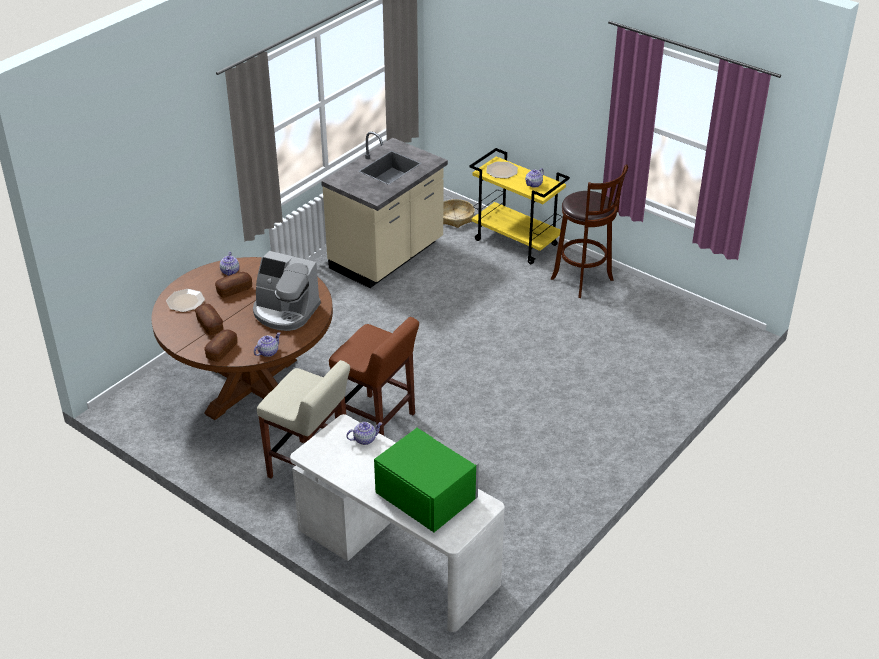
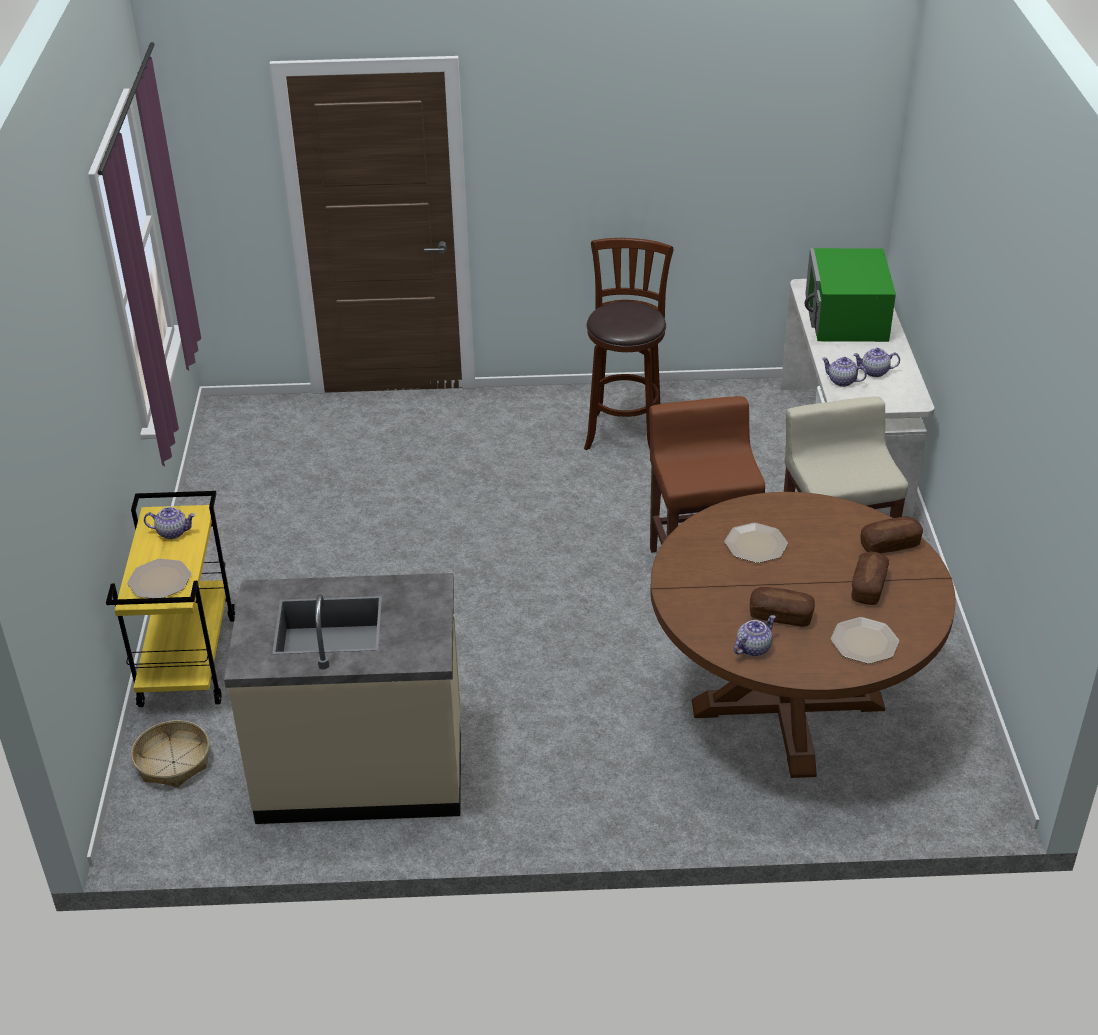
camera: 130 degrees left, 0 degrees up
coffee machine [253,251,321,331] -> plate [725,523,788,563]
teapot [254,332,281,357] -> teapot moved to [853,348,900,377]
brown stool [551,164,628,298] -> brown stool moved to [584,238,673,450]

